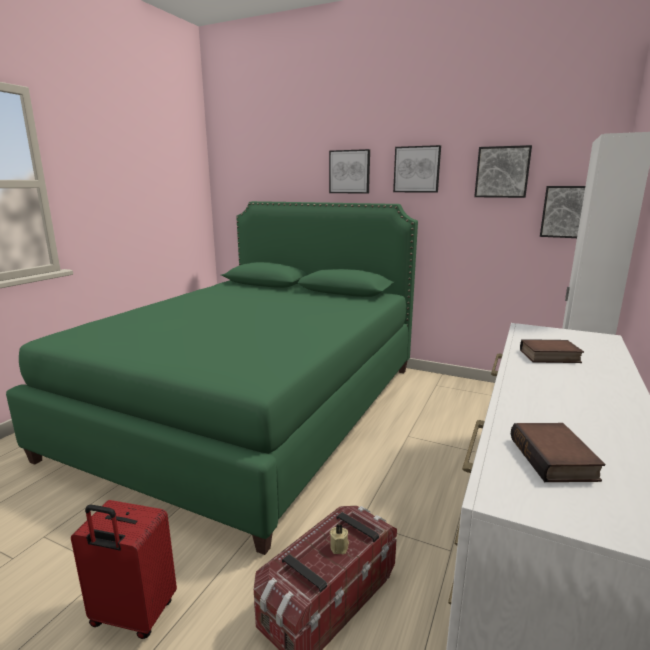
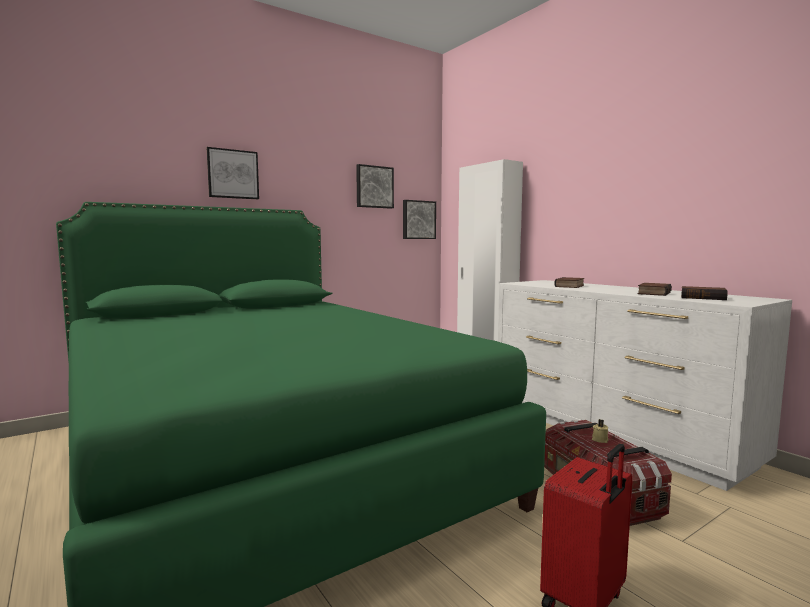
camera: 60 degrees left, 10 degrees down
picture [393,145,441,193] -> none
none -> book [637,283,672,296]

